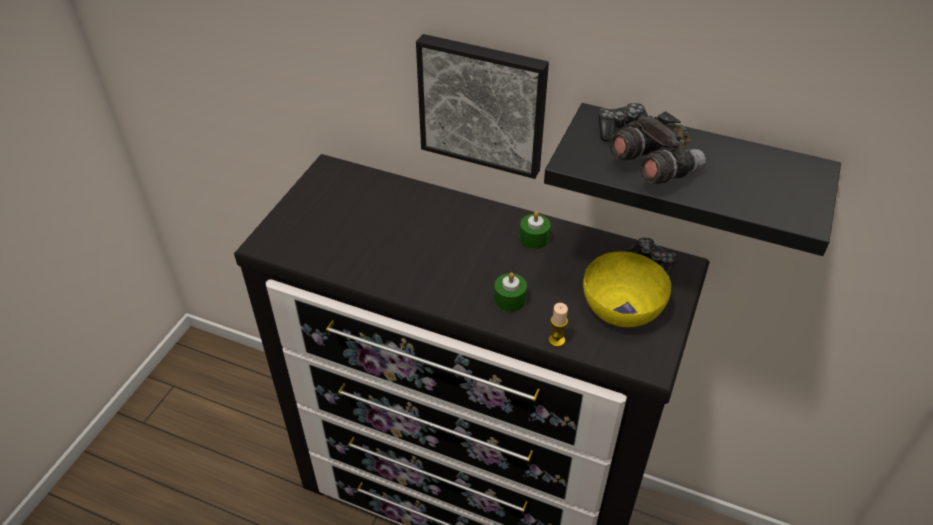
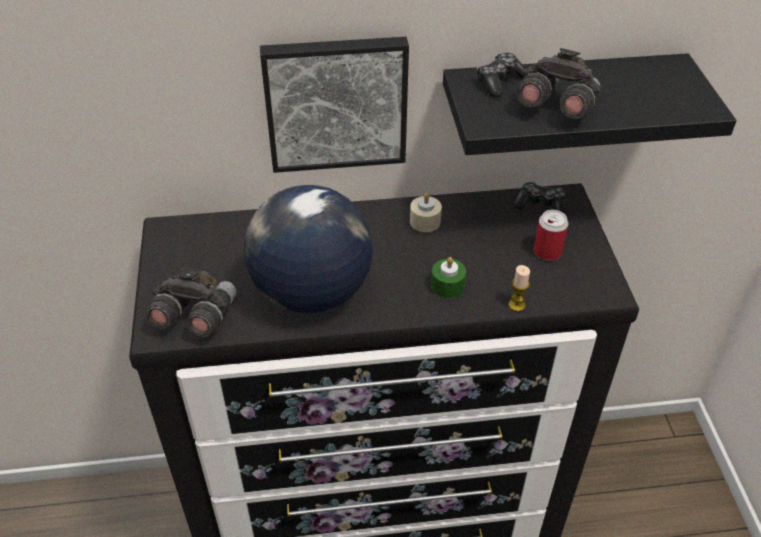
camera: 30 degrees left, 0 degrees up
green candle [520,212,551,249] -> beige candle [410,193,442,232]
yellow bowl [583,251,671,327] -> can [534,210,568,261]
none -> grey binoculars [146,267,237,337]
none -> globe [244,185,373,313]

